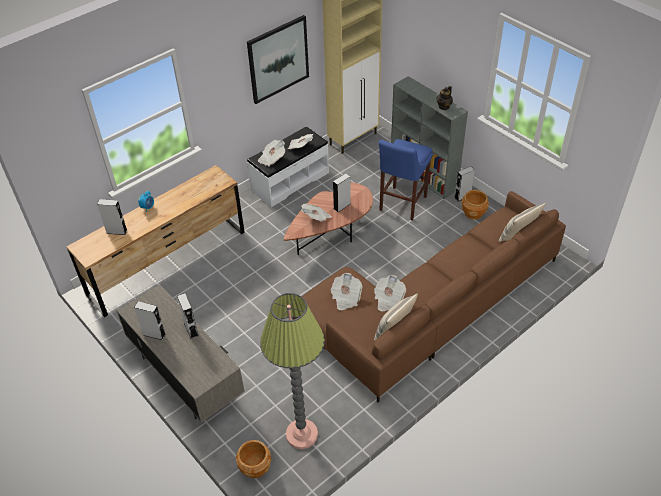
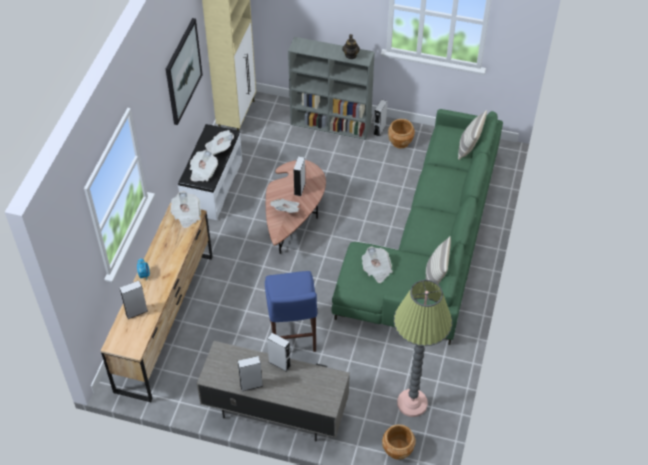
camera: 35 degrees left, 5 degrees up
brown sofa [292,191,566,402] -> green sofa [331,109,503,345]
newspaper [374,275,406,311] -> newspaper moved to [170,191,201,228]
blue stool [379,139,433,221] -> blue stool moved to [265,271,317,352]

